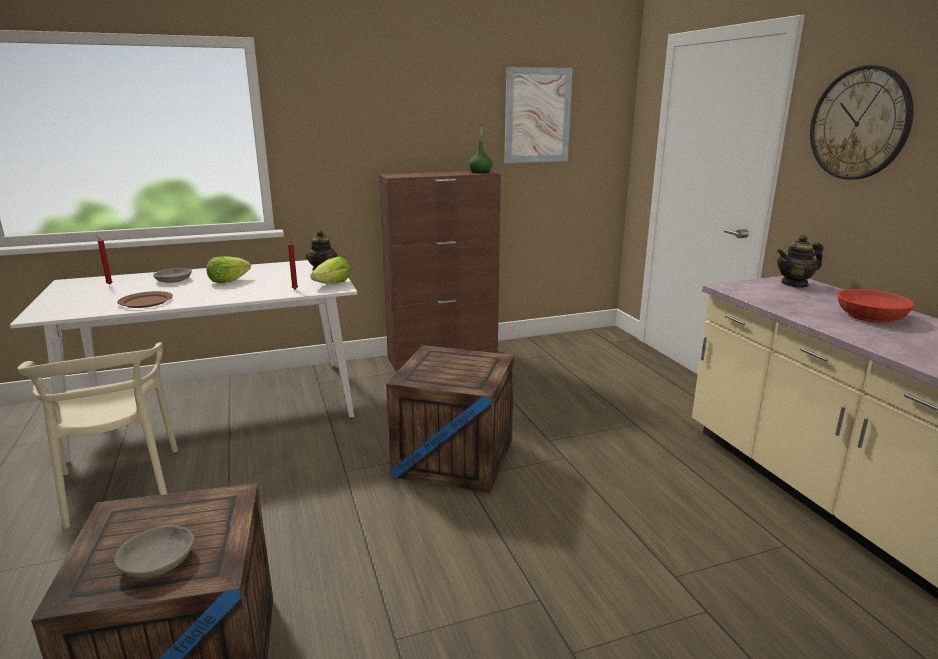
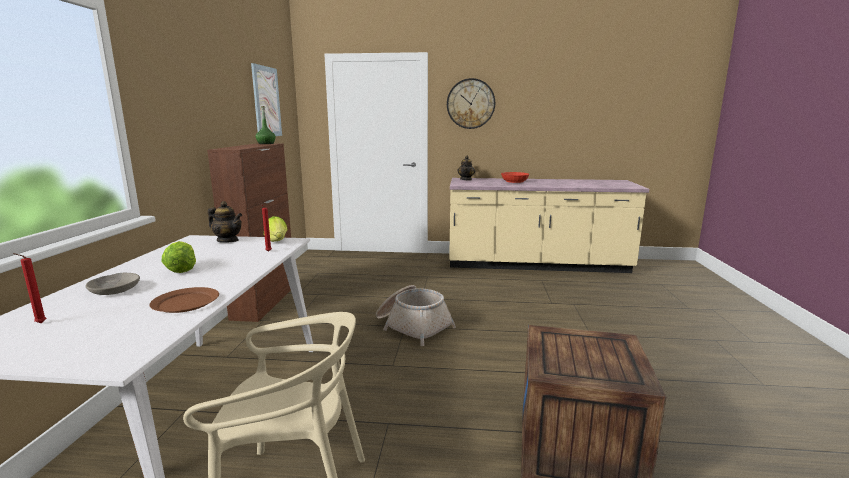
camera: 65 degrees left, 5 degrees down
grey bowl [114,525,195,578] -> none
crate [386,345,514,493] -> basket [376,285,456,346]

